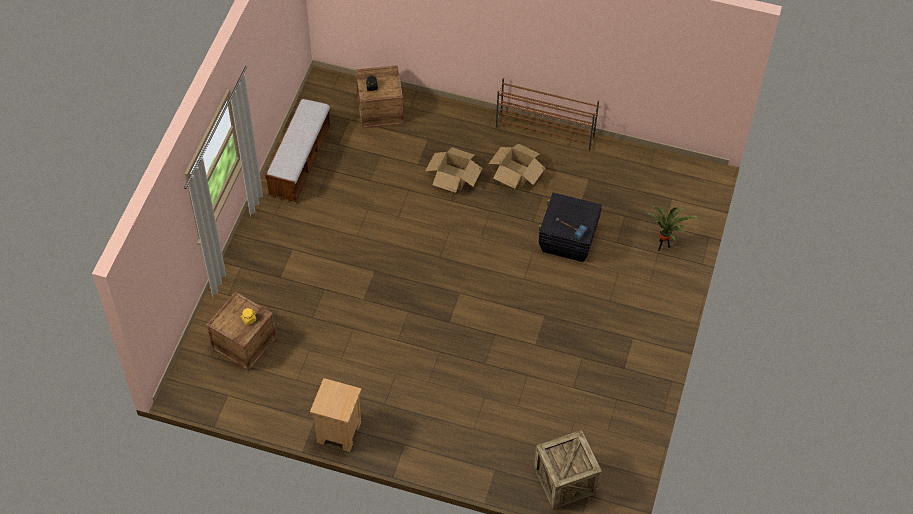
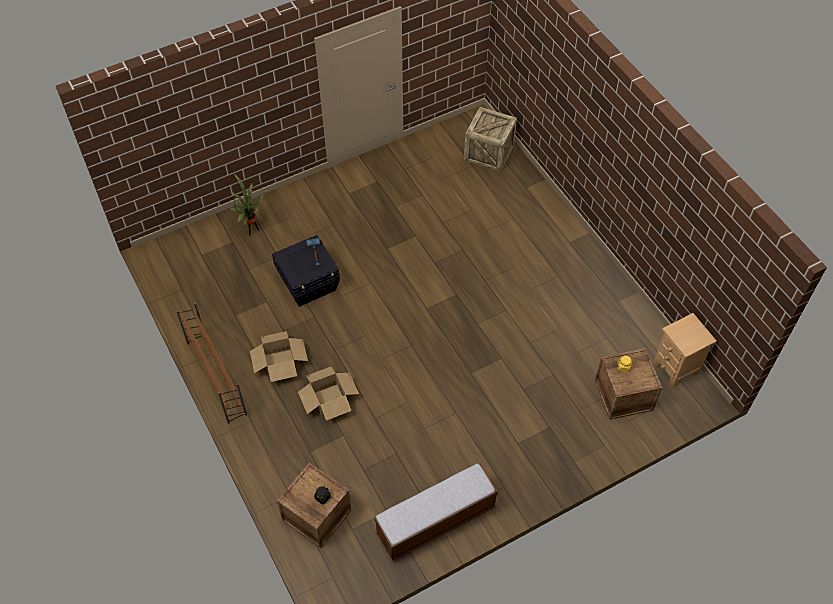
camera: 135 degrees left, 0 degrees up
beige nightstand [310,378,361,452] -> beige nightstand moved to [653,313,717,388]

